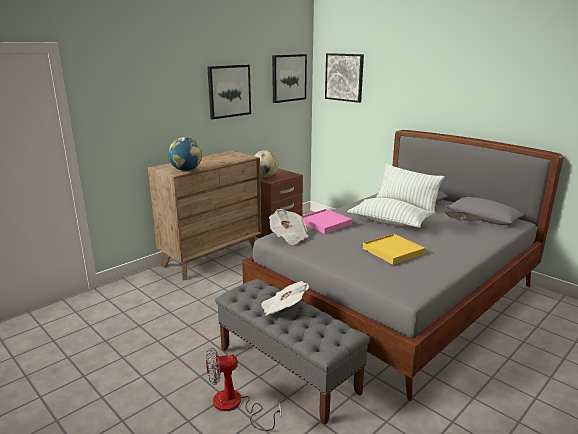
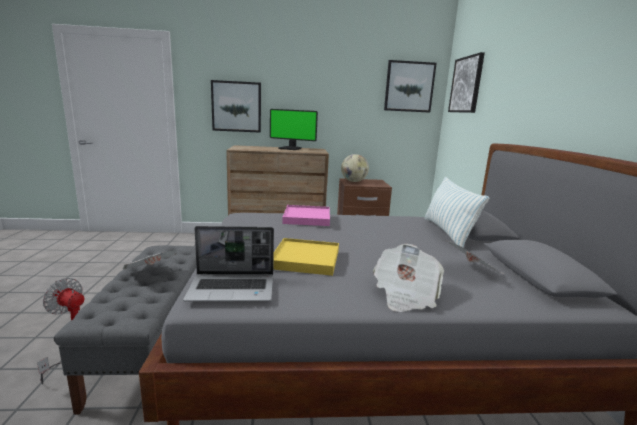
camera: 40 degrees right, 5 degrees down
globe [168,137,202,171] -> none
picture [207,65,251,119] -> picture moved to [211,80,261,133]
newspaper [269,209,308,245] -> newspaper moved to [373,244,444,312]
pillow [348,198,433,228] -> none
none -> laptop [183,226,274,302]
none -> monitor [270,109,318,150]

